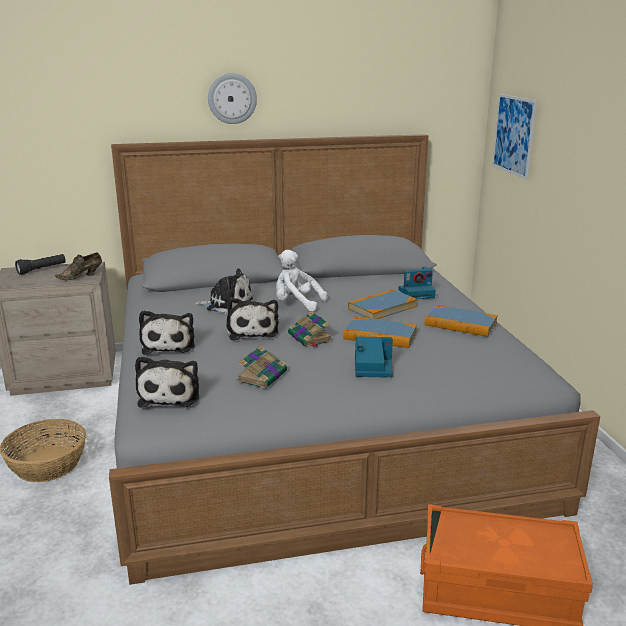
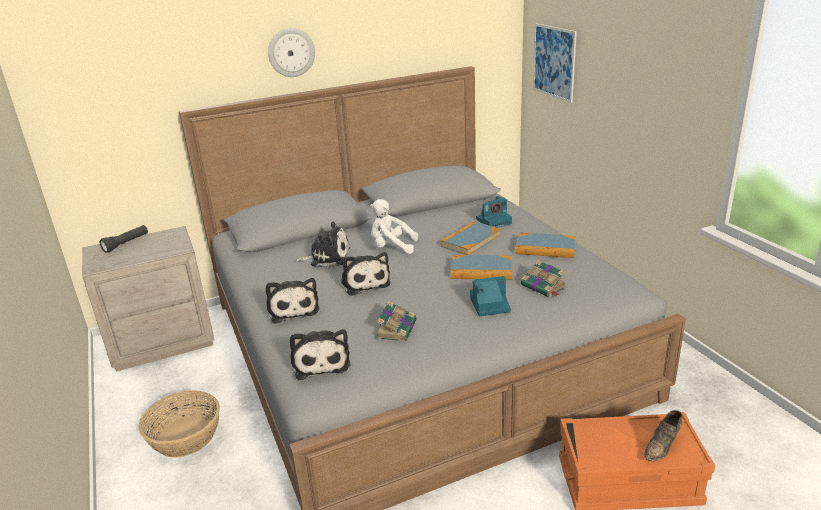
camera: 10 degrees left, 5 degrees up
brown shoe [55,253,102,280] -> brown shoe moved to [644,410,683,461]
book [288,311,333,348] -> book moved to [521,260,567,297]

